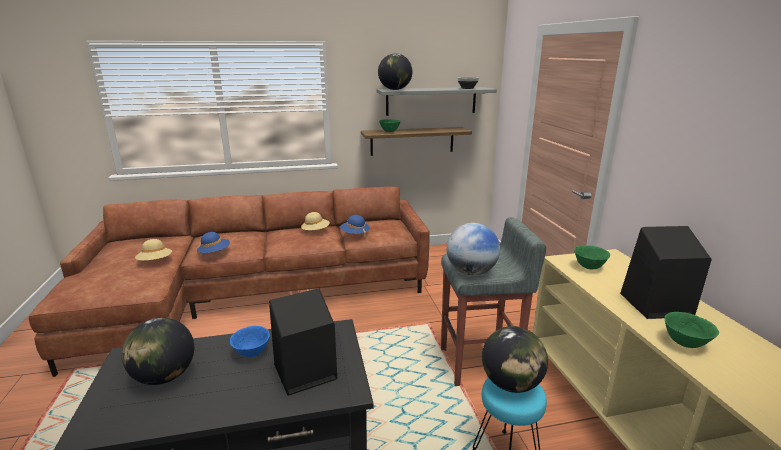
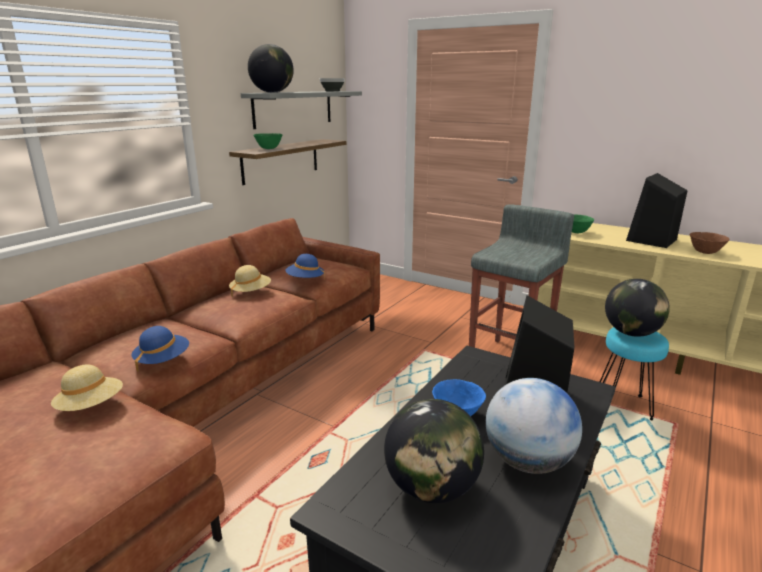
camera: 45 degrees left, 0 degrees up
globe [447,223,500,275] -> globe moved to [486,378,582,474]
green bowl [664,312,719,348] -> brown bowl [690,232,730,254]

